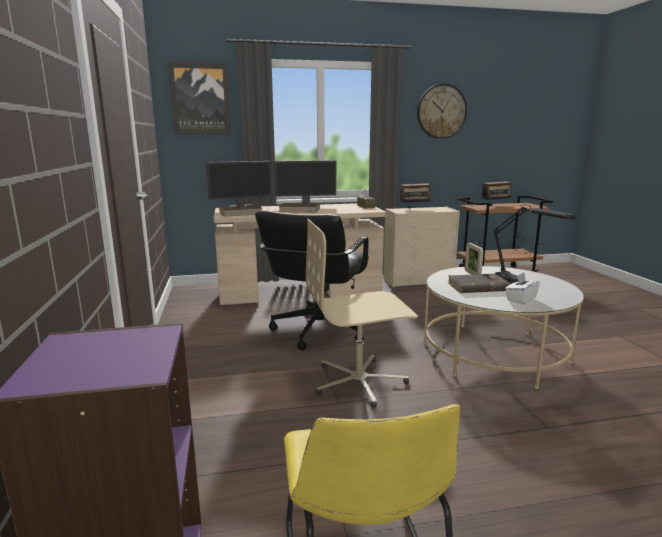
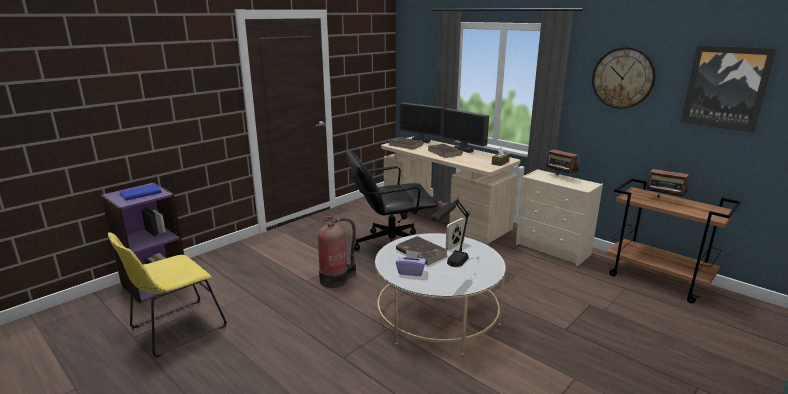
camera: 55 degrees right, 5 degrees up
picture [168,62,231,135] -> picture moved to [681,45,777,133]
beige office chair [306,219,418,408] -> fire extinguisher [318,216,356,288]
white tissue box [505,273,540,304] -> purple tissue box [396,251,426,276]
none -> blue book [119,184,162,200]

